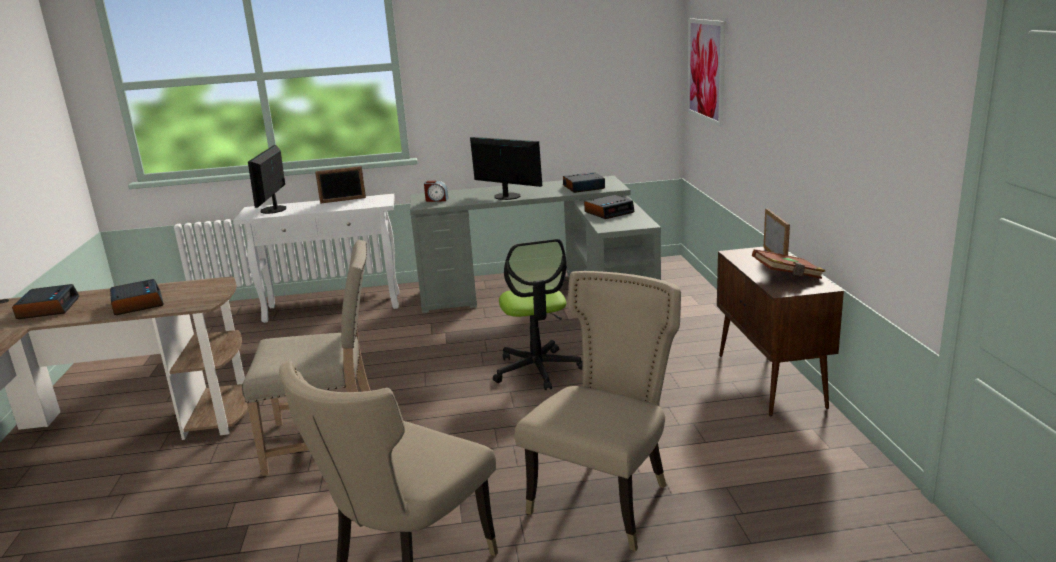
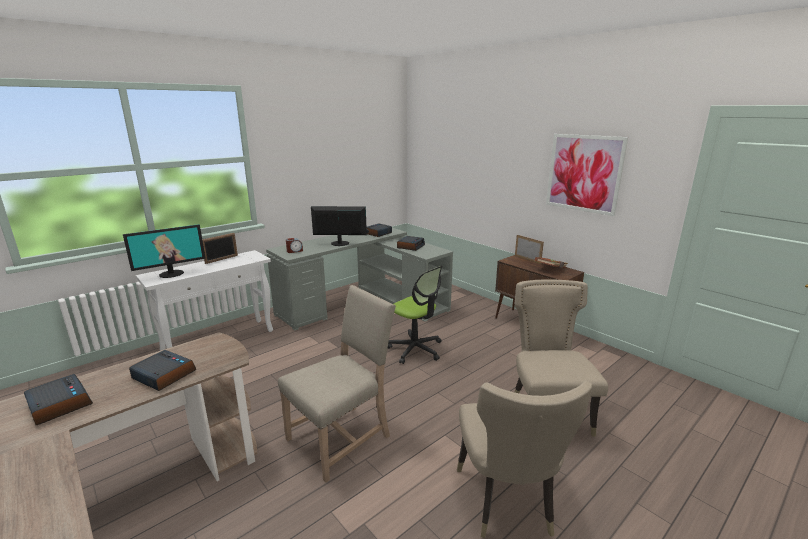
camera: 35 degrees left, 0 degrees up
monitor [248,145,286,214] -> monitor turned 90 degrees counterclockwise [123,224,206,278]
picture [687,18,725,127] -> picture moved to [546,134,628,216]

